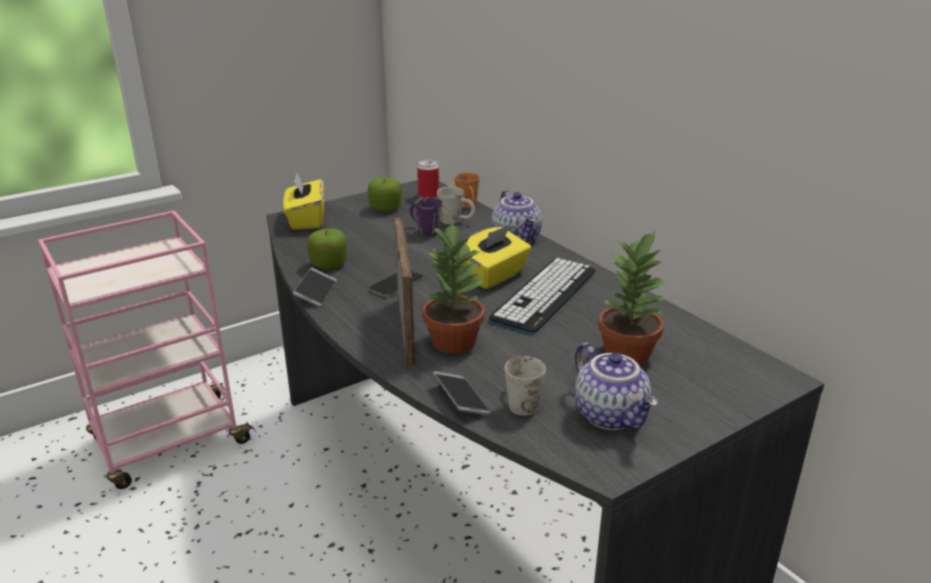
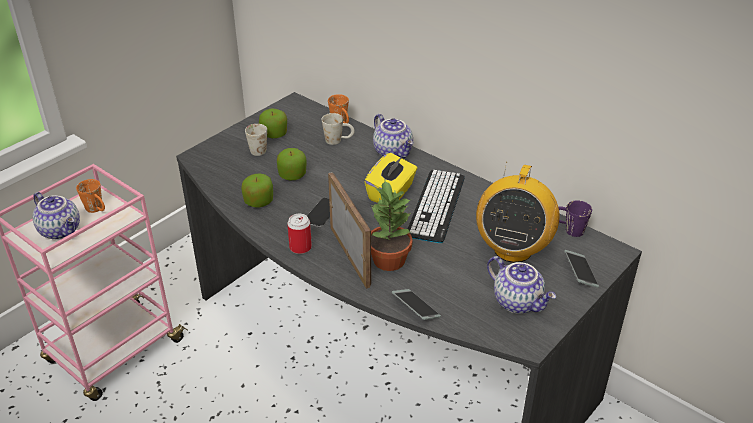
camera: 15 degrees left, 10 degrees up
yellow tissue box [283,173,324,230] -> none
phone [293,268,337,307] -> phone moved to [564,250,599,288]
purple mug [410,197,442,236] -> purple mug moved to [559,200,592,237]
can [417,160,439,198] -> can moved to [287,214,312,254]
white mug [505,356,546,416] -> white mug moved to [245,124,267,156]
potted plant [598,230,667,365] -> radio [476,162,559,263]
none -> teapot [33,192,80,240]
none -> orange mug [76,179,105,213]
none -> apple [277,148,306,180]

